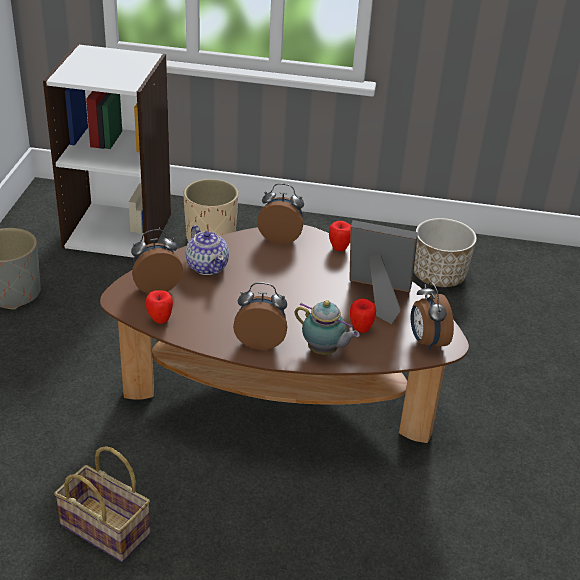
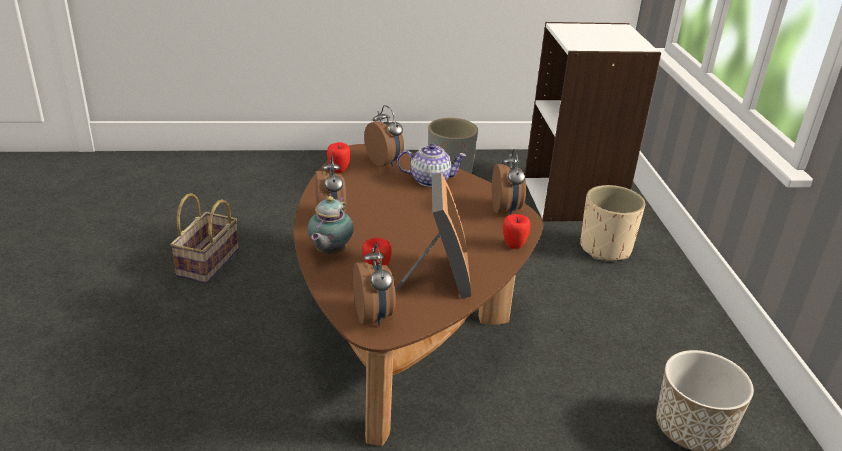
camera: 75 degrees right, 5 degrees down
teapot [186,225,229,275] -> teapot turned 135 degrees counterclockwise [397,144,467,187]
alarm clock [411,282,454,351] -> alarm clock turned 105 degrees clockwise [353,244,396,326]

